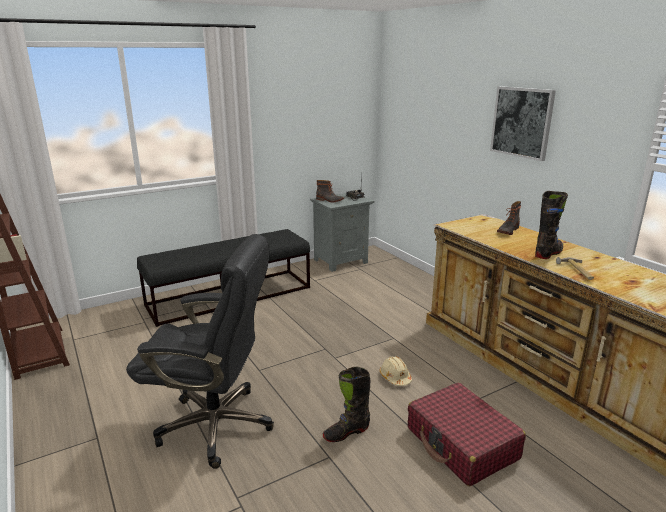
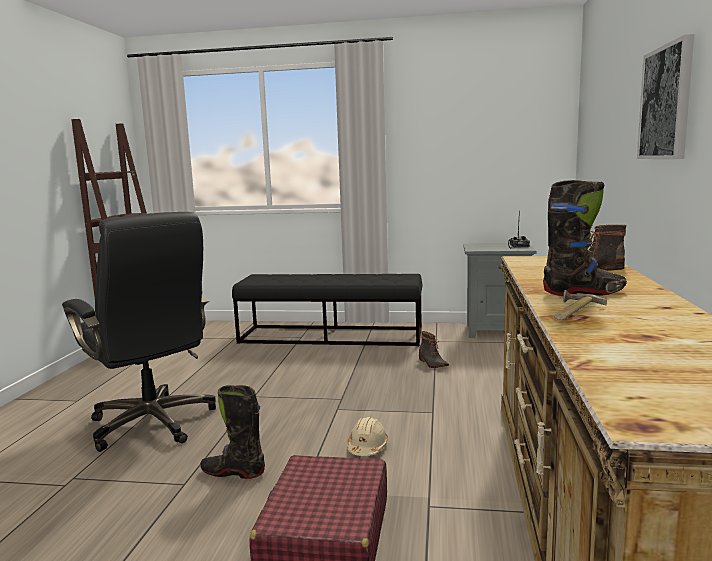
camera: 40 degrees right, 10 degrees down
boot [316,180,344,202] -> boot moved to [419,331,449,368]

